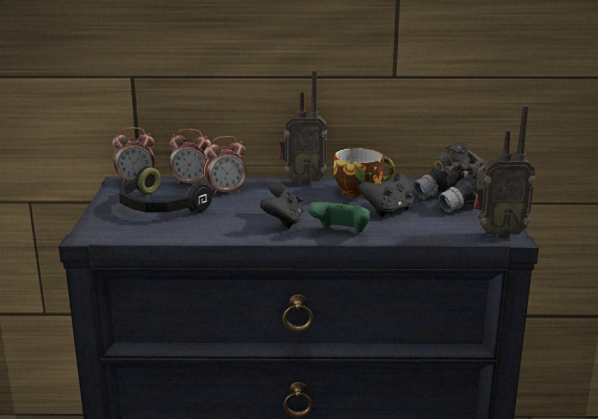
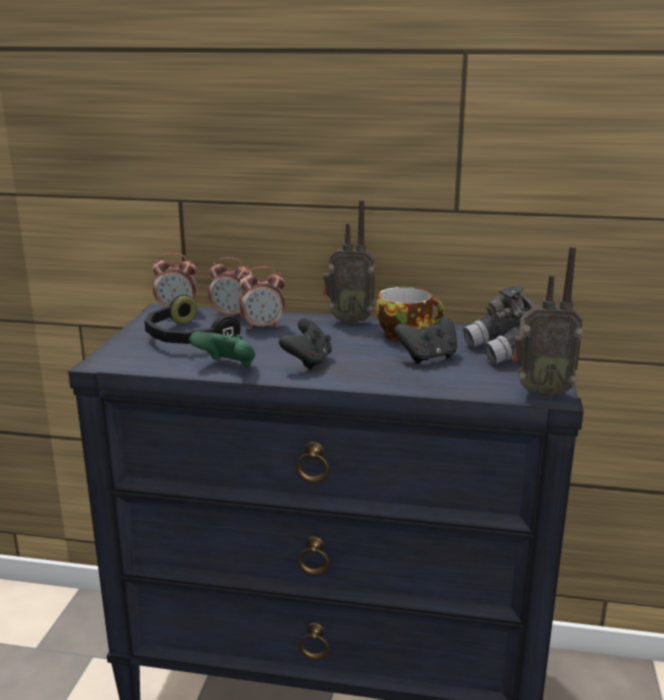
camera: 10 degrees right, 0 degrees up
green game controller [308,202,371,233] -> green game controller moved to [189,332,255,367]

